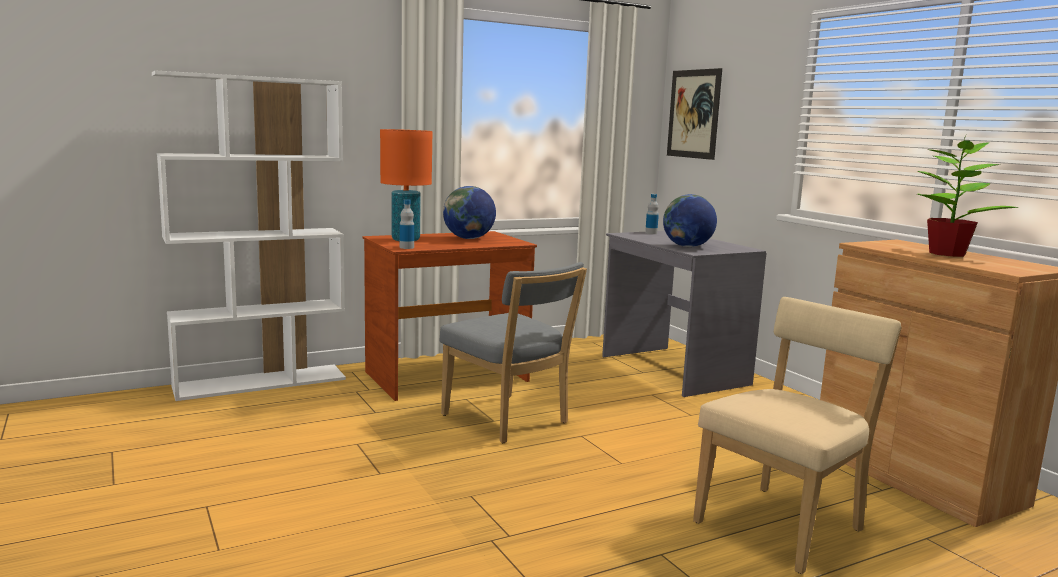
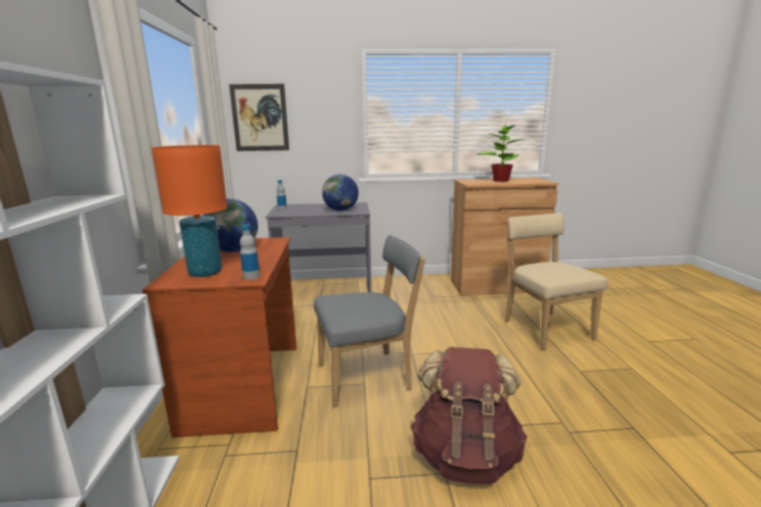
camera: 65 degrees left, 5 degrees up
none -> brown backpack [410,347,527,484]

